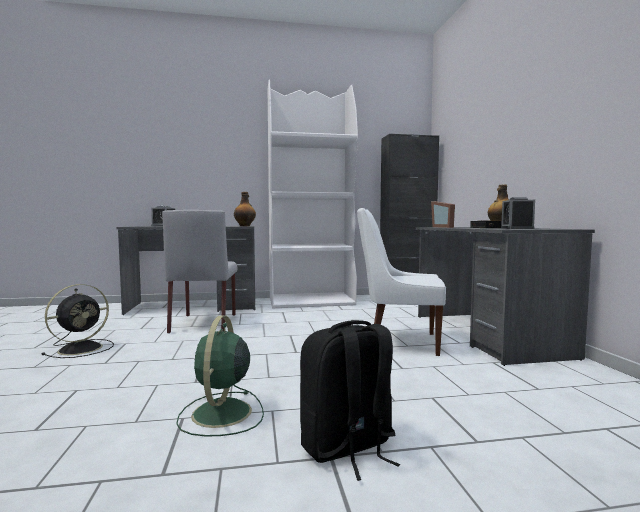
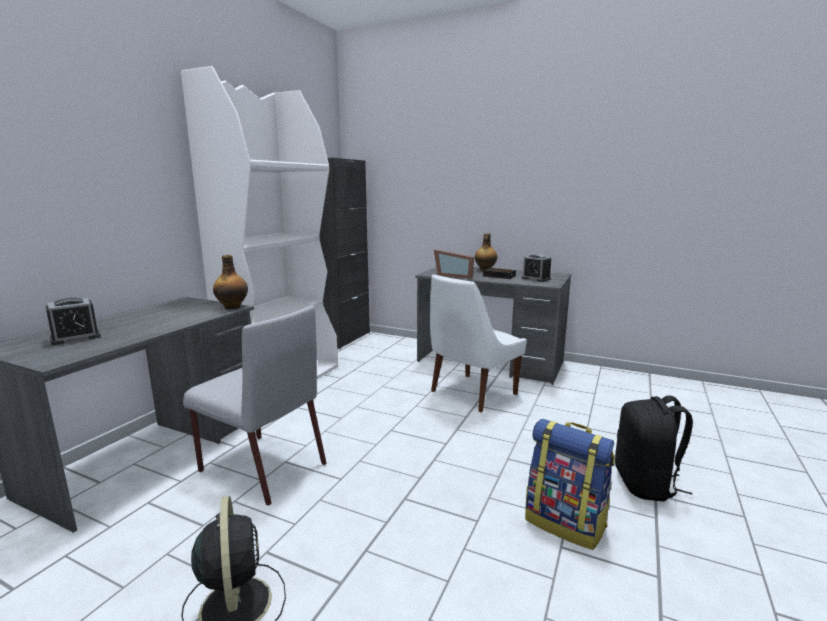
camera: 55 degrees left, 10 degrees up
green fan [176,315,264,437] -> backpack [525,419,615,550]

